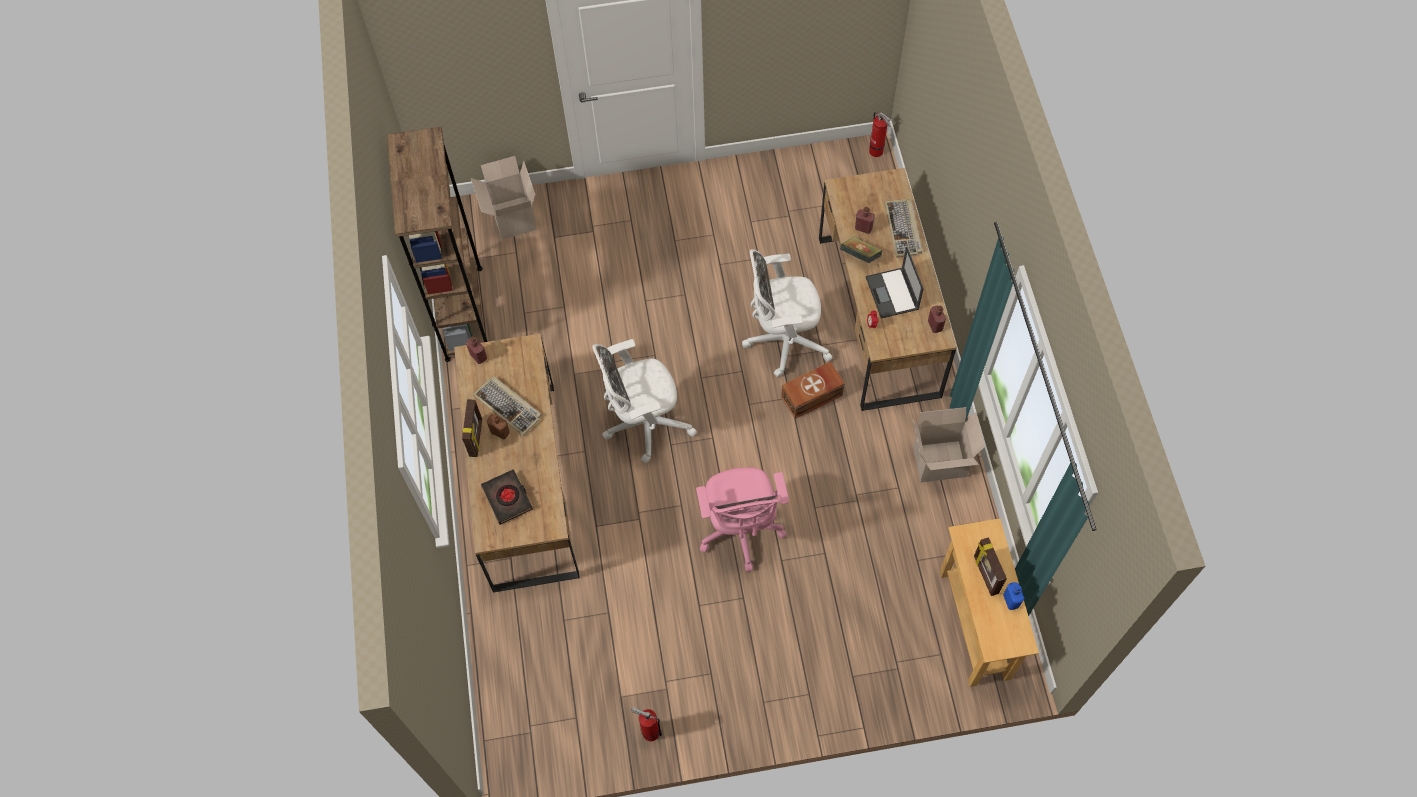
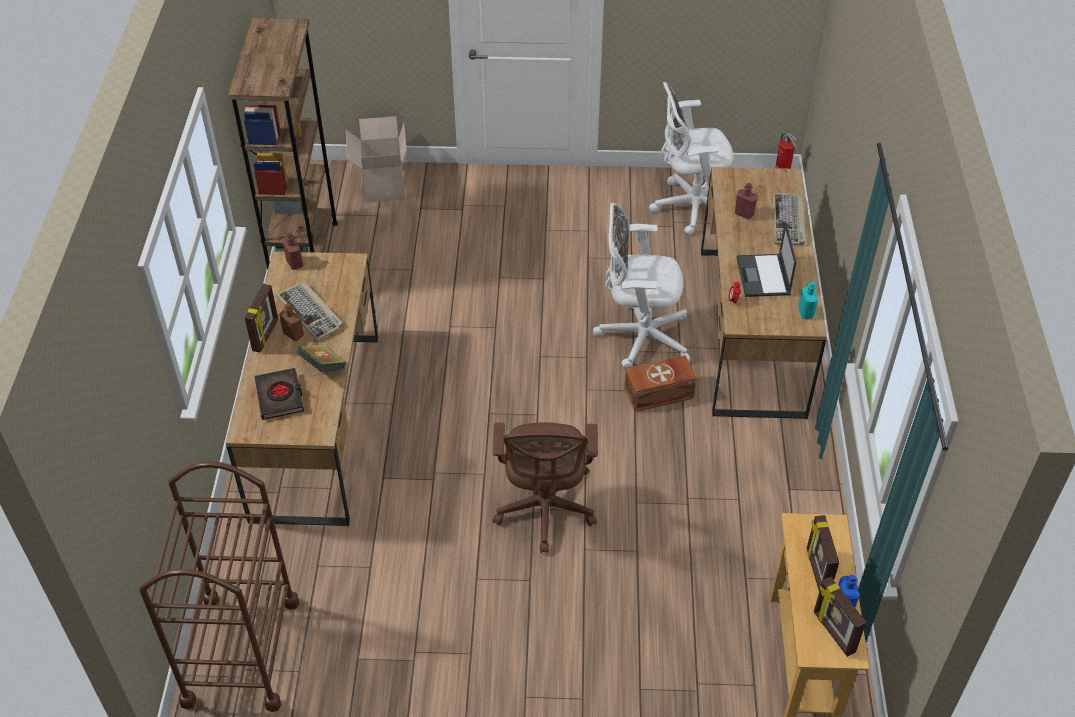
camera: 10 degrees right, 15 degrees down
white office chair [592,339,697,463] -> white office chair moved to [649,82,734,235]
fire extinguisher [631,707,662,741] -> none
pink office chair [696,467,789,572] -> brown office chair [492,422,598,553]
book [840,237,883,263] -> book moved to [297,344,347,372]
cardboard box [913,407,985,482] -> none
red bottle [928,305,946,333] -> turquoise bottle [798,282,818,319]
none -> brown cart [139,461,299,712]
none -> picture frame [814,577,866,657]

